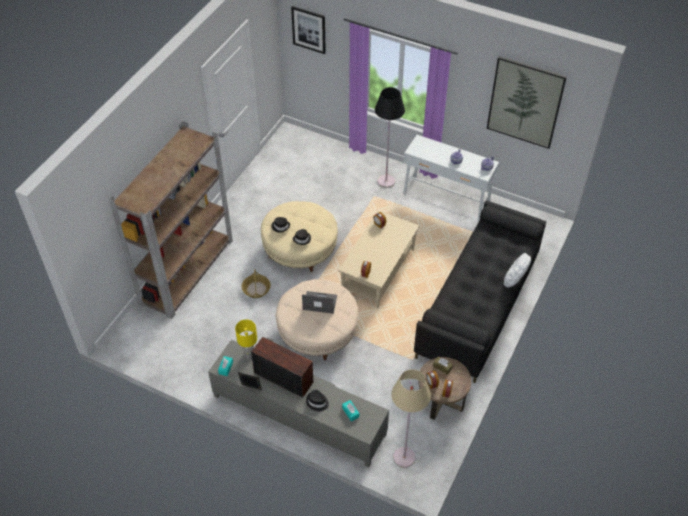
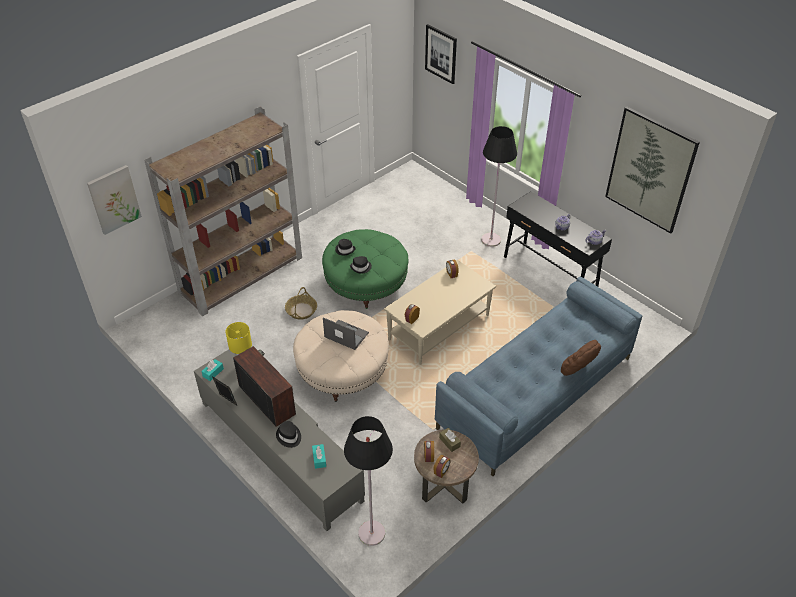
camera: 20 degrees right, 5 degrees down
beige ottoman [261,201,338,272] -> green ottoman [322,229,408,309]
beige floor lamp [391,369,431,468] -> black floor lamp [344,416,393,546]
white console table [403,135,499,222] -> black console table [504,191,612,287]
black sofa [414,201,546,383] -> blue sofa [435,276,642,476]
white pillow [504,253,531,288] -> brown pillow [561,340,601,376]
none -> picture [87,165,142,235]

